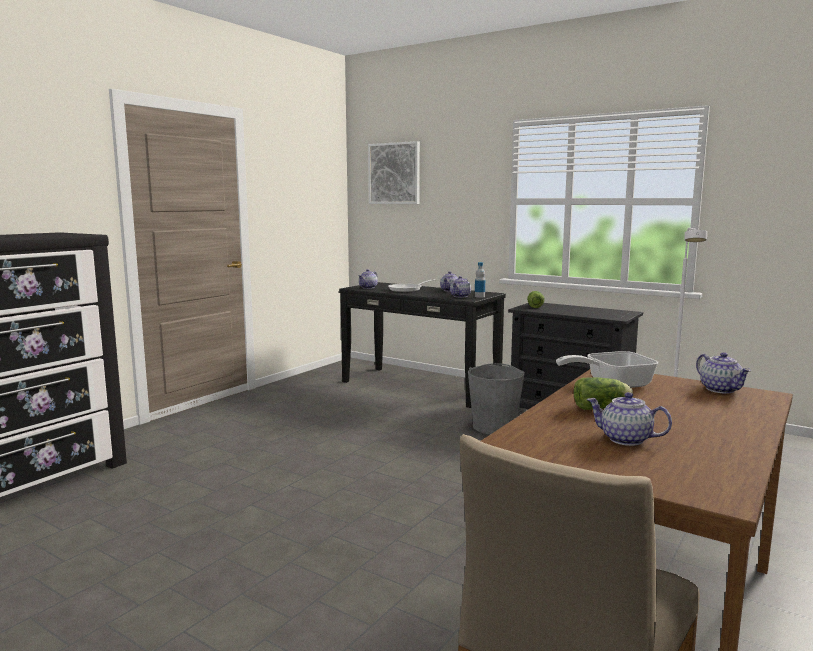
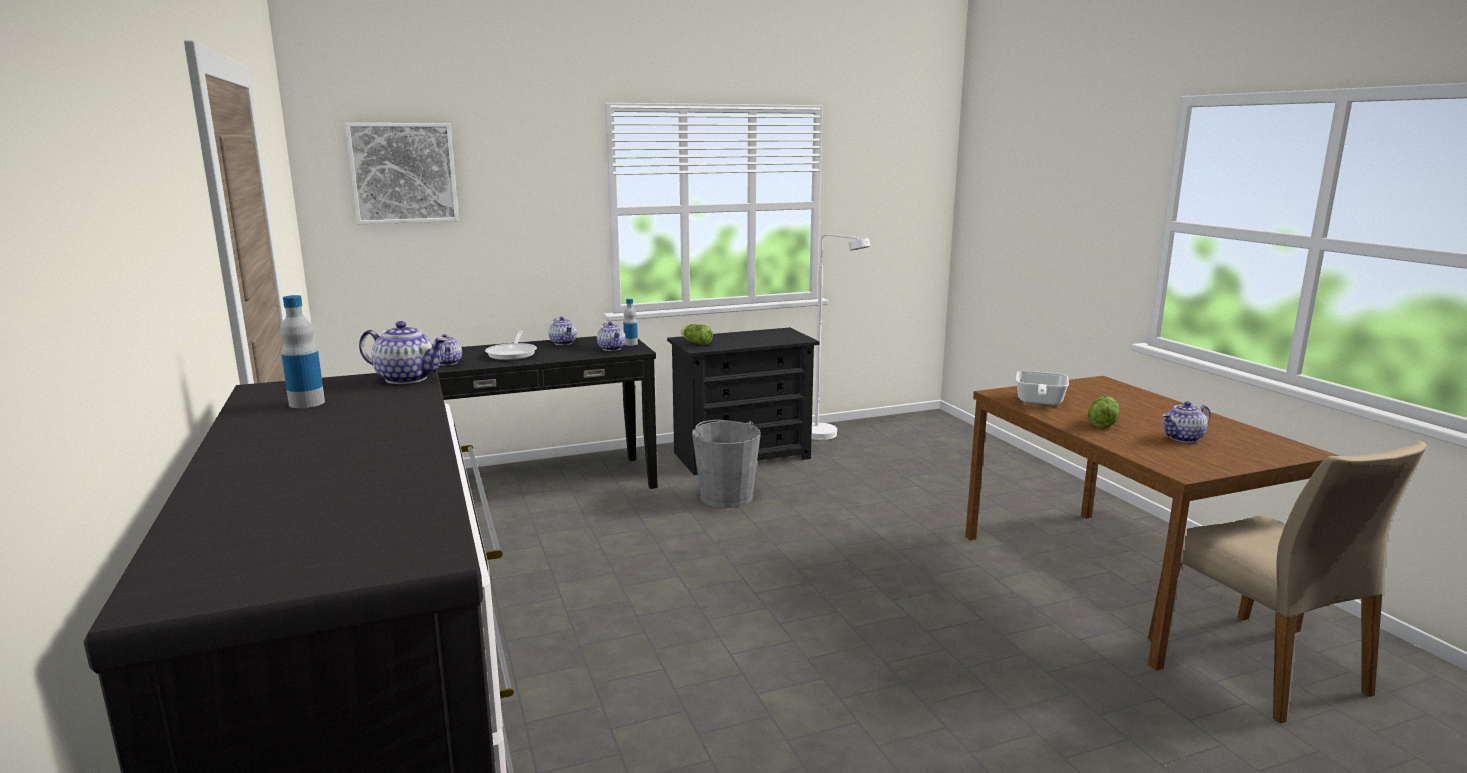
camera: 55 degrees left, 5 degrees up
teapot [696,352,751,394] -> teapot moved to [359,321,447,384]
none -> bottle [280,295,325,408]

